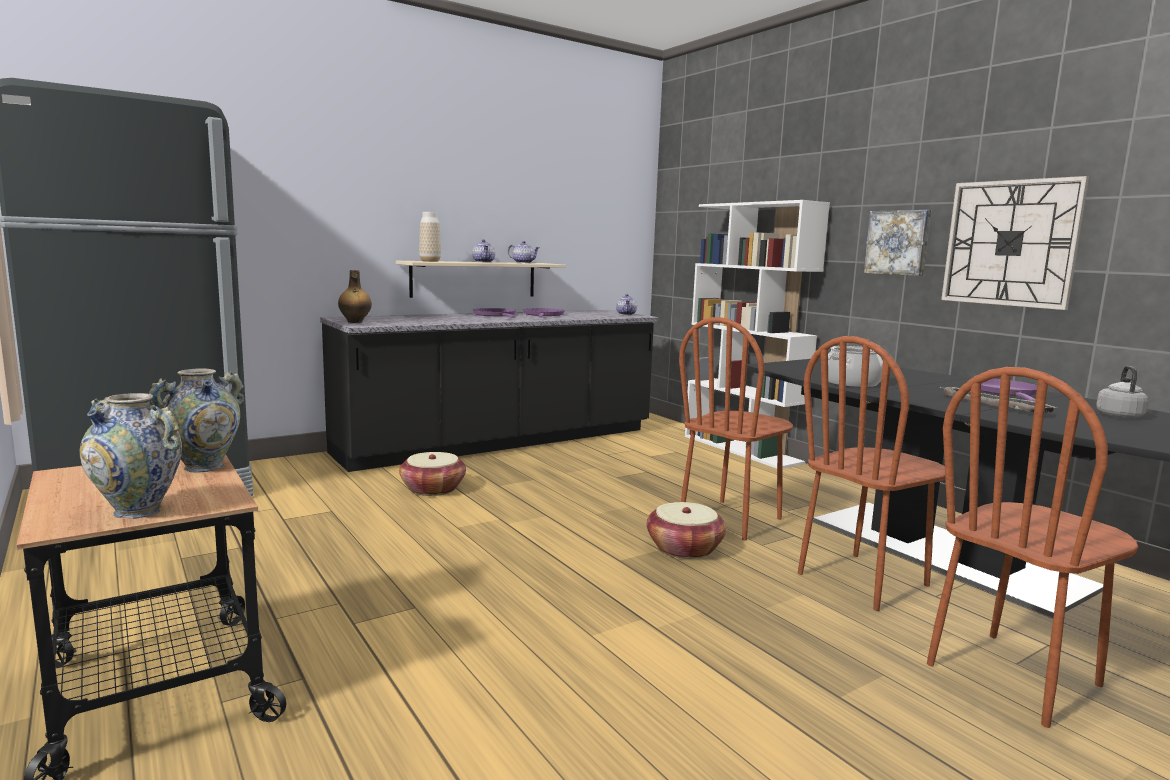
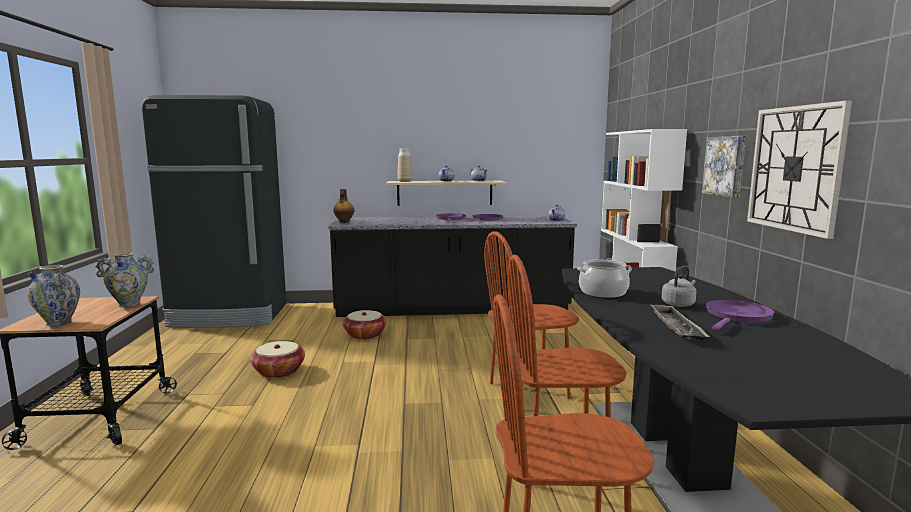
camera: 30 degrees right, 0 degrees up
basket [647,502,726,559] -> basket moved to [250,341,305,378]
grey kettle [1096,366,1149,419] -> grey kettle moved to [661,266,697,307]

